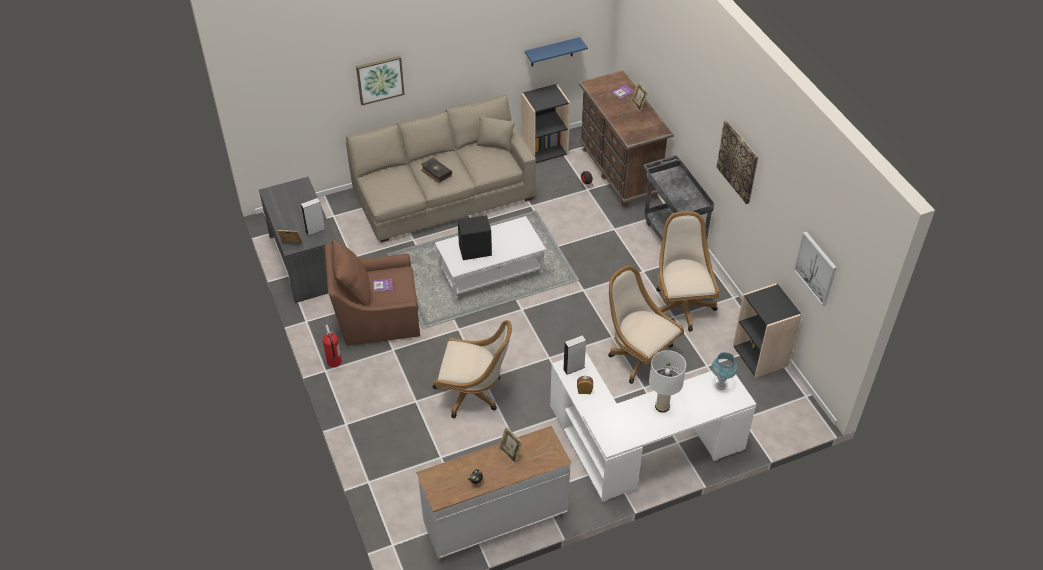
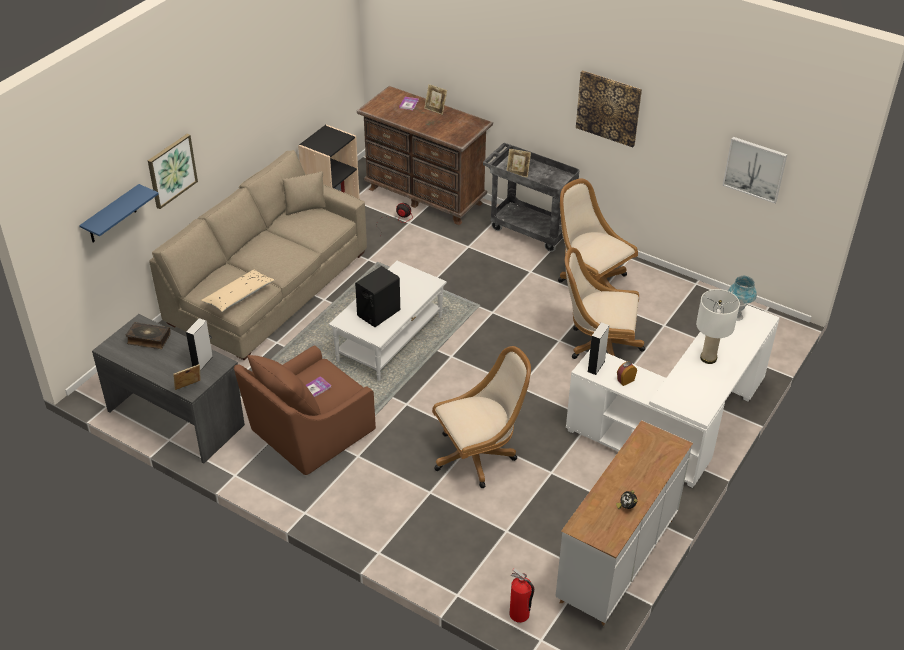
camera: 35 degrees left, 5 degrees down
fire extinguisher [323,324,342,367] -> fire extinguisher moved to [510,568,534,623]
book [421,158,452,183] -> book moved to [126,322,171,349]
picture frame [499,427,522,464] -> picture frame moved to [507,149,531,178]
blue shelf [525,37,588,66] -> blue shelf moved to [79,184,159,243]
black bookcase [733,283,802,378] -> none
none -> beige pillow [201,270,275,312]

